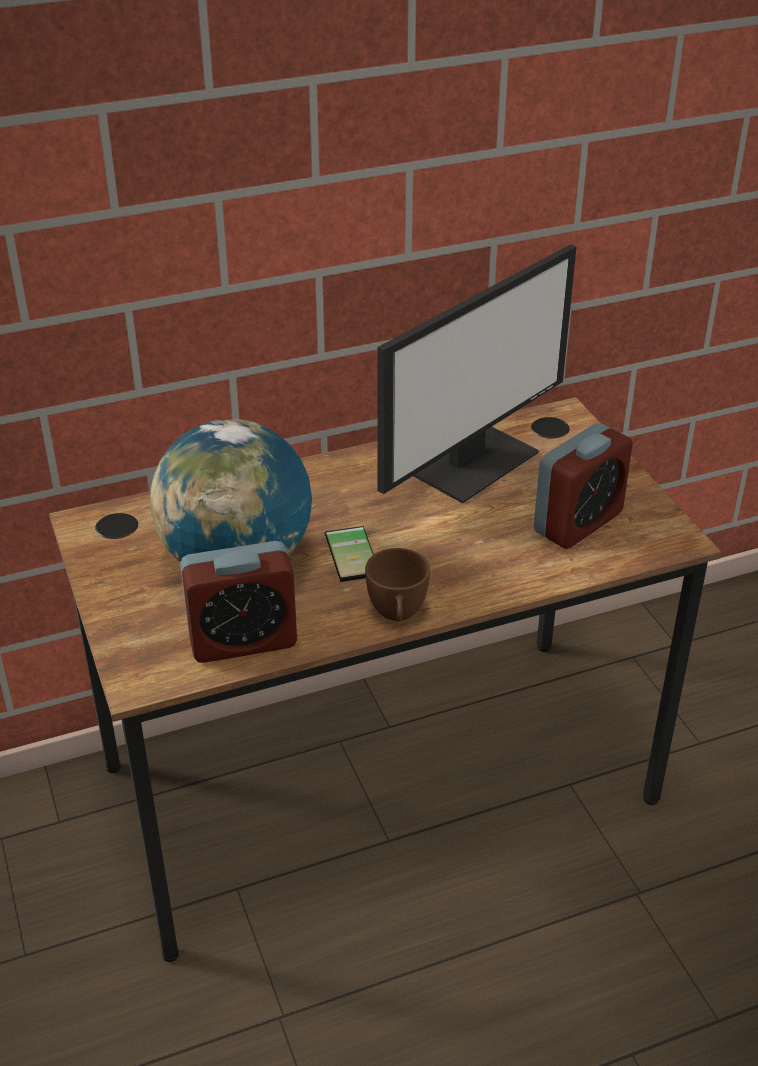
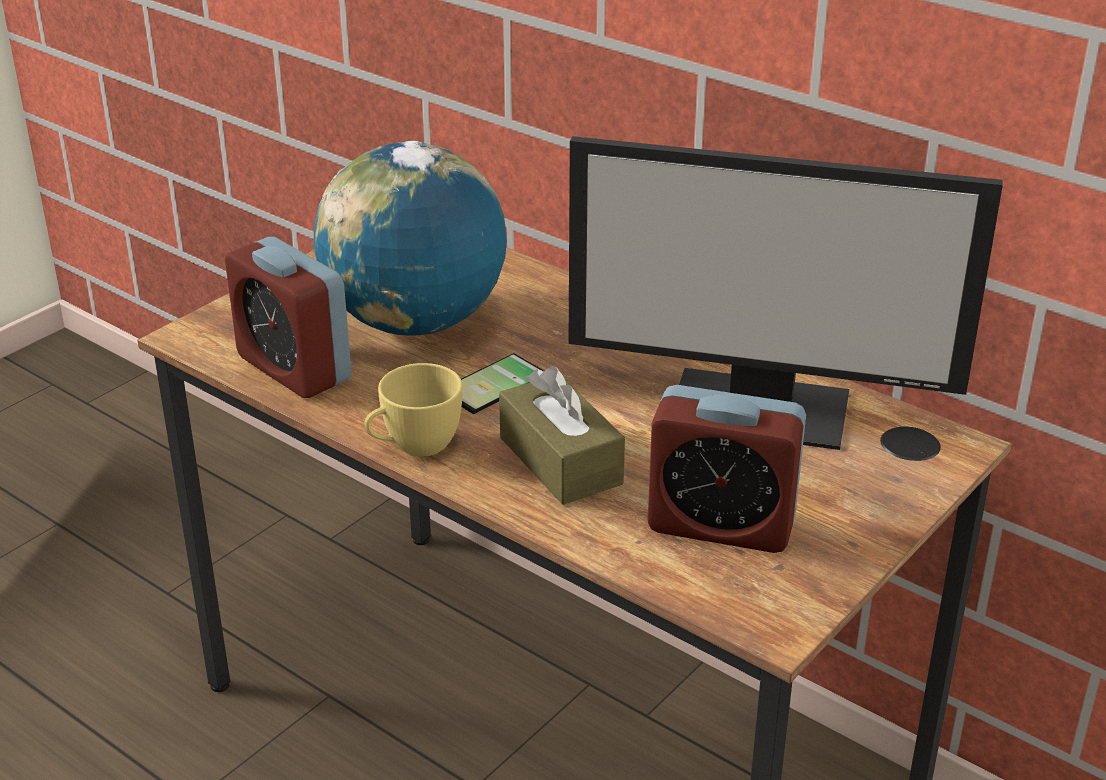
camera: 60 degrees right, 5 degrees down
brown cup [365,548,430,622] -> yellow cup [364,363,462,456]
none -> brown tissue box [499,366,625,505]

